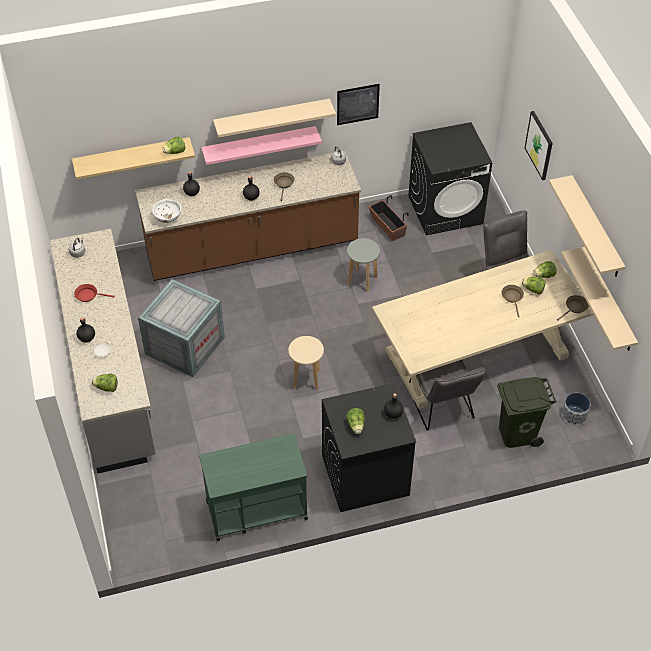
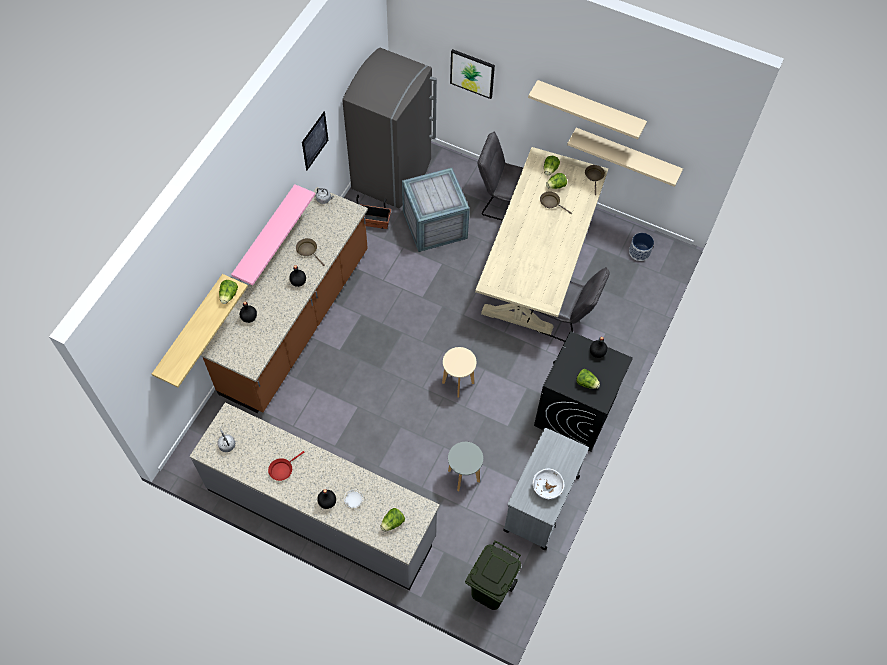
camera: 50 degrees left, 10 degrees up
crate [138,279,225,377] -> crate moved to [402,168,470,252]
white bowl [152,199,181,223] -> white bowl moved to [532,469,565,499]
green cart [199,433,308,541] -> grey cart [503,428,589,550]
beige shelf [213,99,336,138] -> none
grey stool [347,238,380,292] -> grey stool moved to [448,442,483,491]
black washing machine [408,122,492,235] -> grey fridge [342,48,437,208]
green trash can [497,377,556,448] -> green trash can moved to [465,540,521,610]

